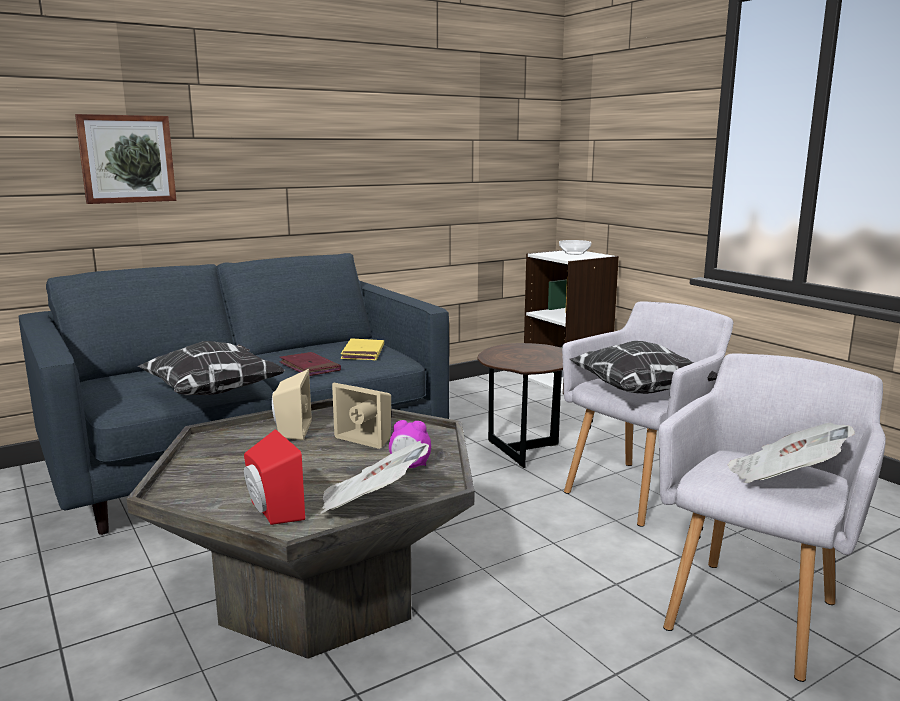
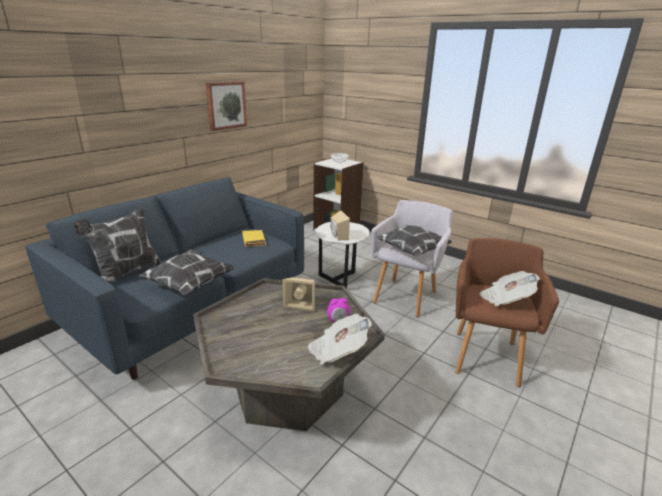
camera: 20 degrees left, 10 degrees up
picture [75,114,176,204] -> picture moved to [206,81,247,131]
red speaker [244,429,305,525] -> none
beige speaker [272,369,312,440] -> beige speaker moved to [330,211,350,240]
red book [279,352,341,376] -> none
brown side table [478,343,563,468] -> white side table [316,222,369,289]
grey armchair [659,353,886,682] -> brown armchair [455,238,559,387]
none -> pillow [73,207,162,283]

